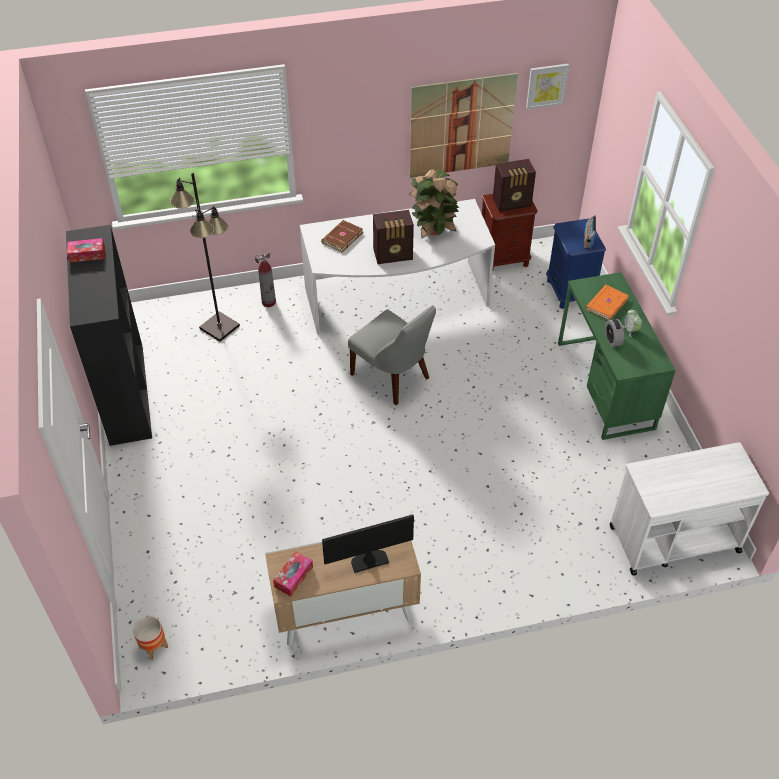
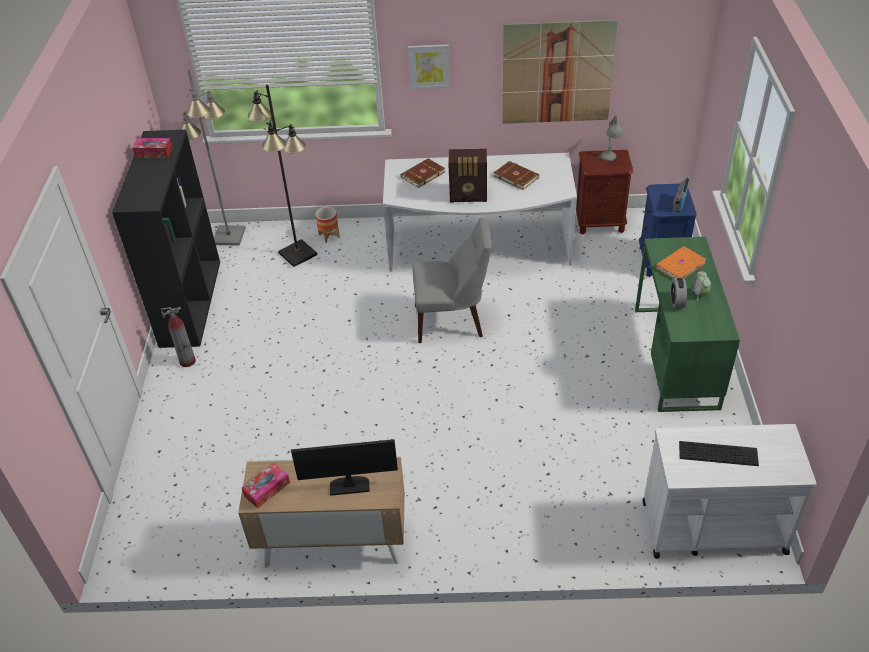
camera: 15 degrees right, 5 degrees down
planter [133,616,168,660] -> planter moved to [315,207,340,243]
fire extinguisher [255,252,276,307] -> fire extinguisher moved to [161,307,196,367]
grey chair [348,305,436,405] -> grey chair turned 60 degrees counterclockwise [412,218,492,343]
potted plant [409,169,459,238] -> brown book [494,161,539,190]
radio [493,159,536,212] -> grey table lamp [597,116,623,161]
picture [526,64,569,109] -> picture moved to [408,44,450,89]
none -> grey floor lamp [181,69,245,246]
none -> keyboard [679,441,759,466]

